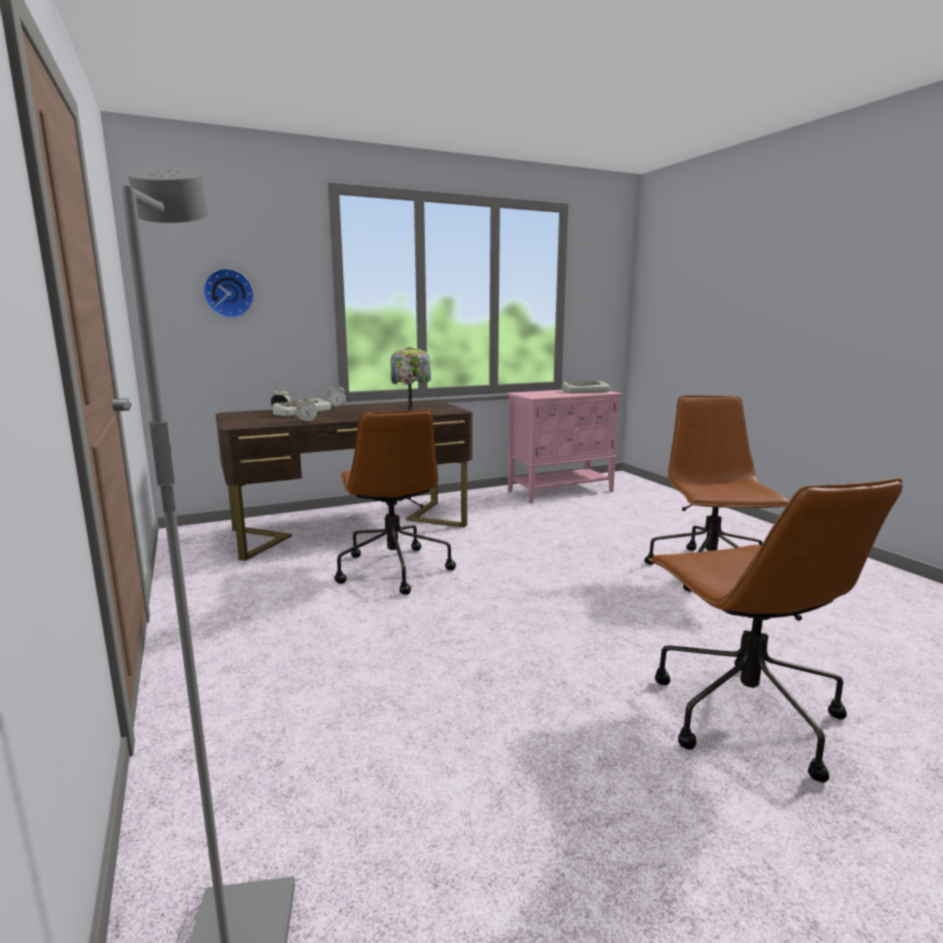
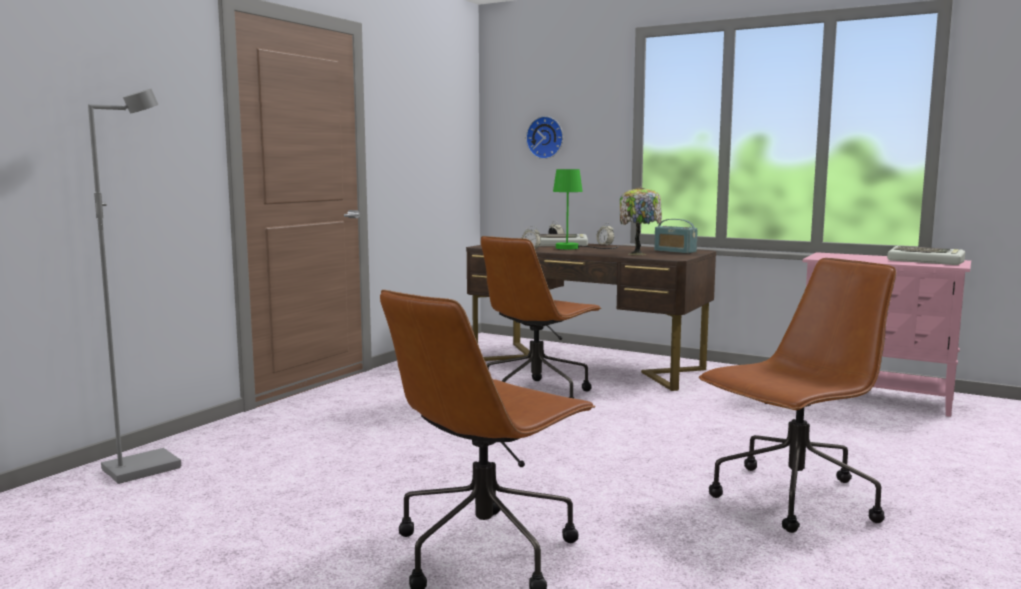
camera: 55 degrees right, 5 degrees down
none -> green table lamp [553,169,618,250]
none -> radio [654,219,698,253]

